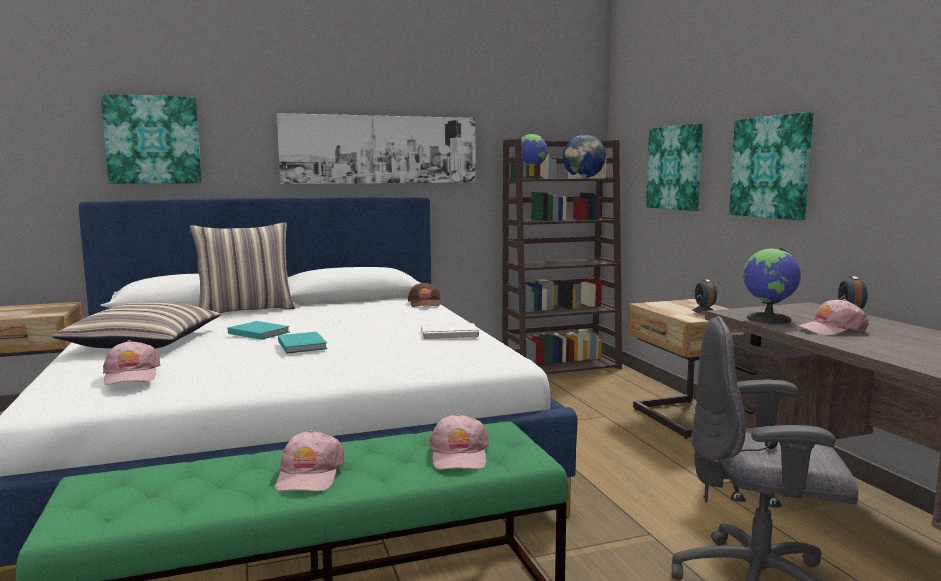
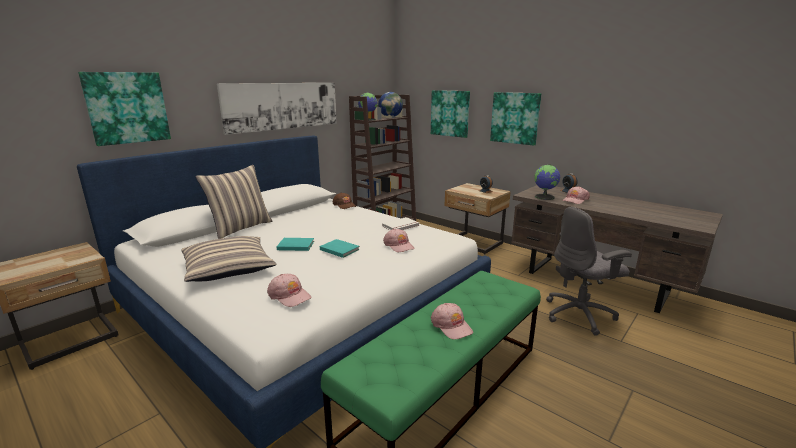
camera: 30 degrees left, 10 degrees up
pink cap [429,414,489,470] -> pink cap moved to [383,228,415,252]

